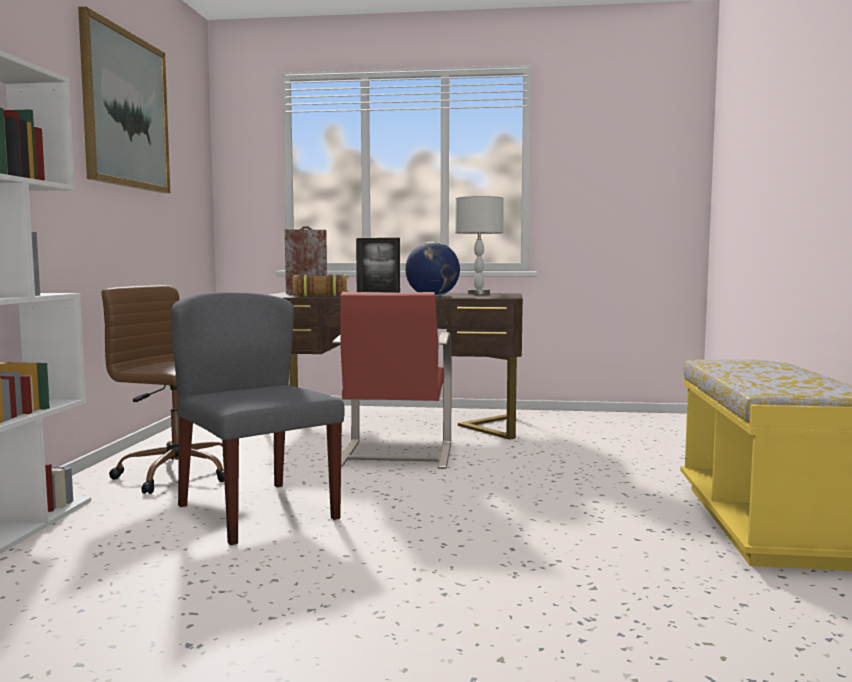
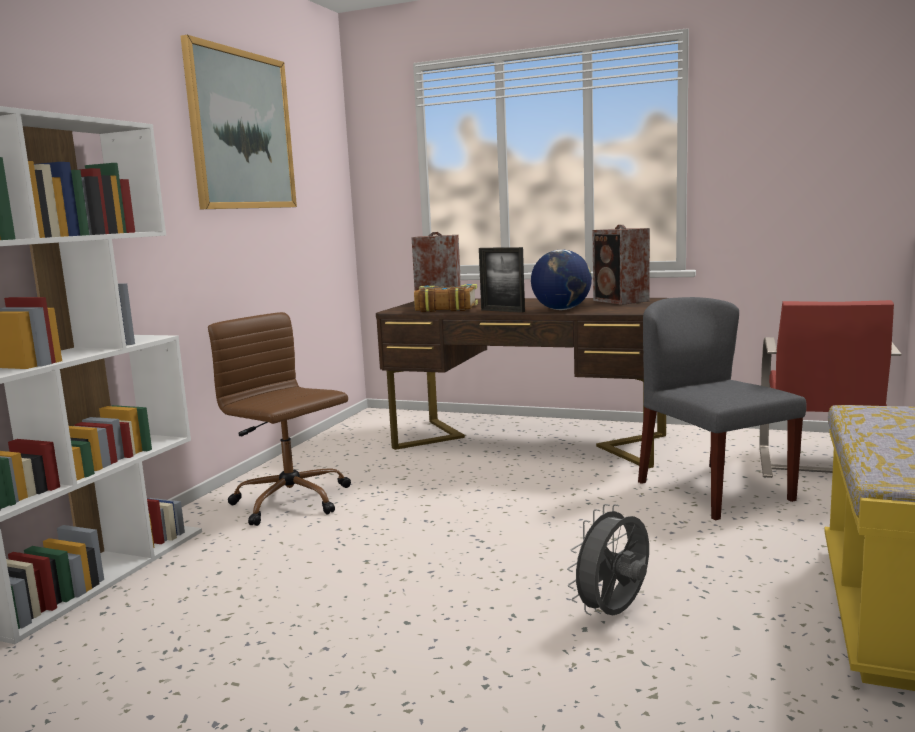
camera: 15 degrees right, 5 degrees up
grey chair [171,292,345,545] -> grey chair moved to [638,297,807,520]
red chair [332,292,452,469] -> red chair moved to [759,300,902,478]
grey table lamp [455,196,504,294] -> speaker [592,225,650,305]
none -> grey fan [567,504,649,615]

